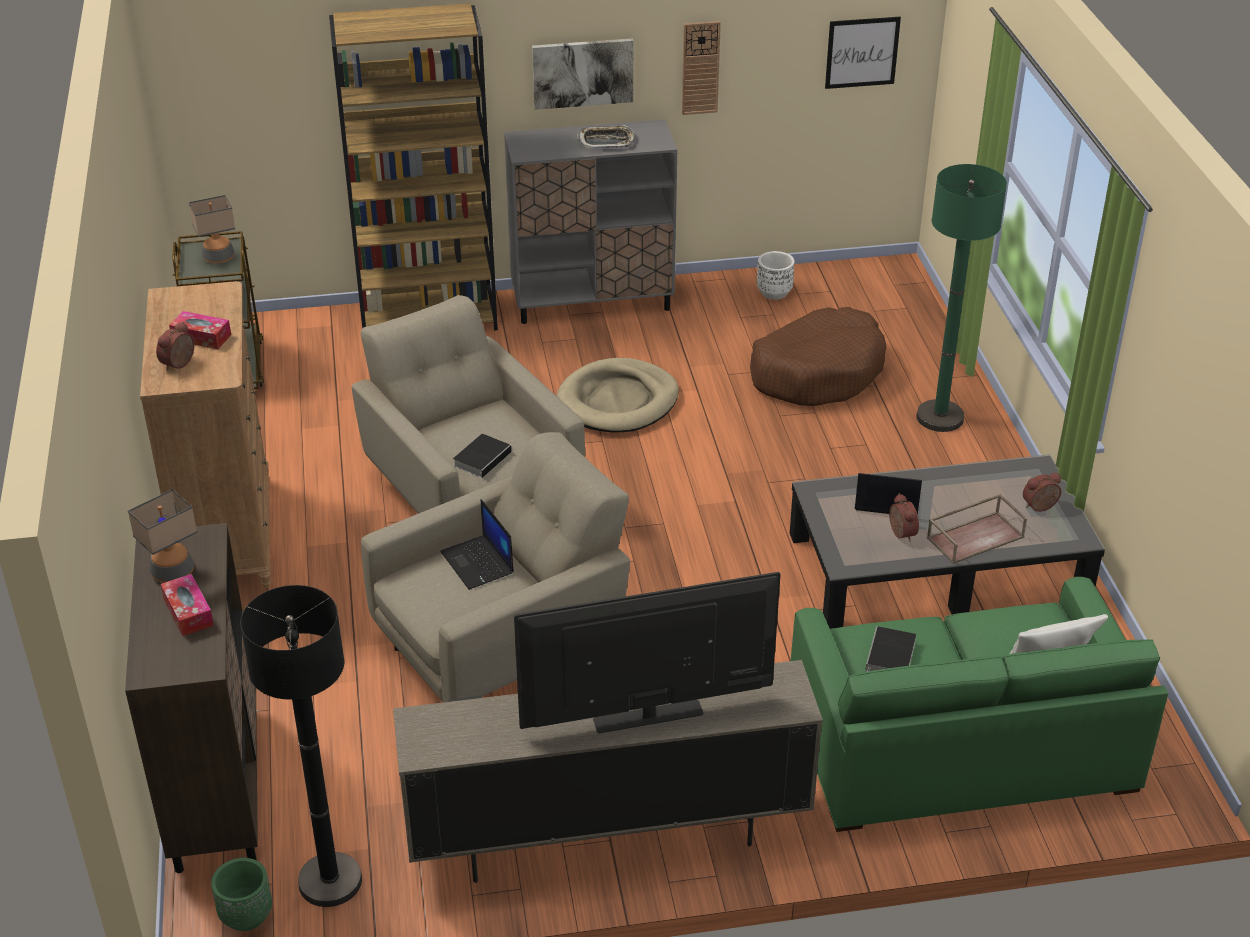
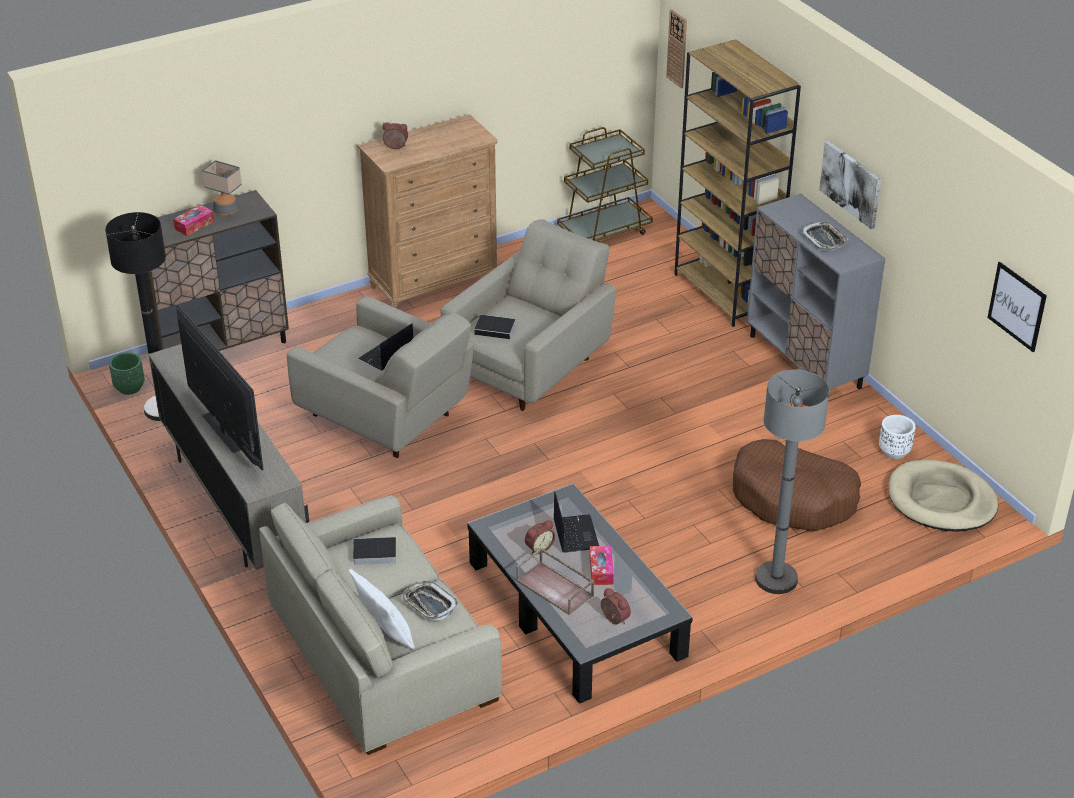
camera: 70 degrees right, 0 degrees up
tissue box [169,311,231,349] -> tissue box moved to [590,546,614,585]
table lamp [189,195,235,263] -> none
beige dog bed [556,358,679,432] -> beige dog bed moved to [888,460,998,532]
wall clock [682,21,721,115] -> wall clock moved to [666,9,687,88]
green sofa [791,577,1168,832] -> beige sofa [259,495,502,755]
green floor lamp [916,164,1007,432] -> grey floor lamp [755,370,829,594]
none -> tray [401,581,458,620]

